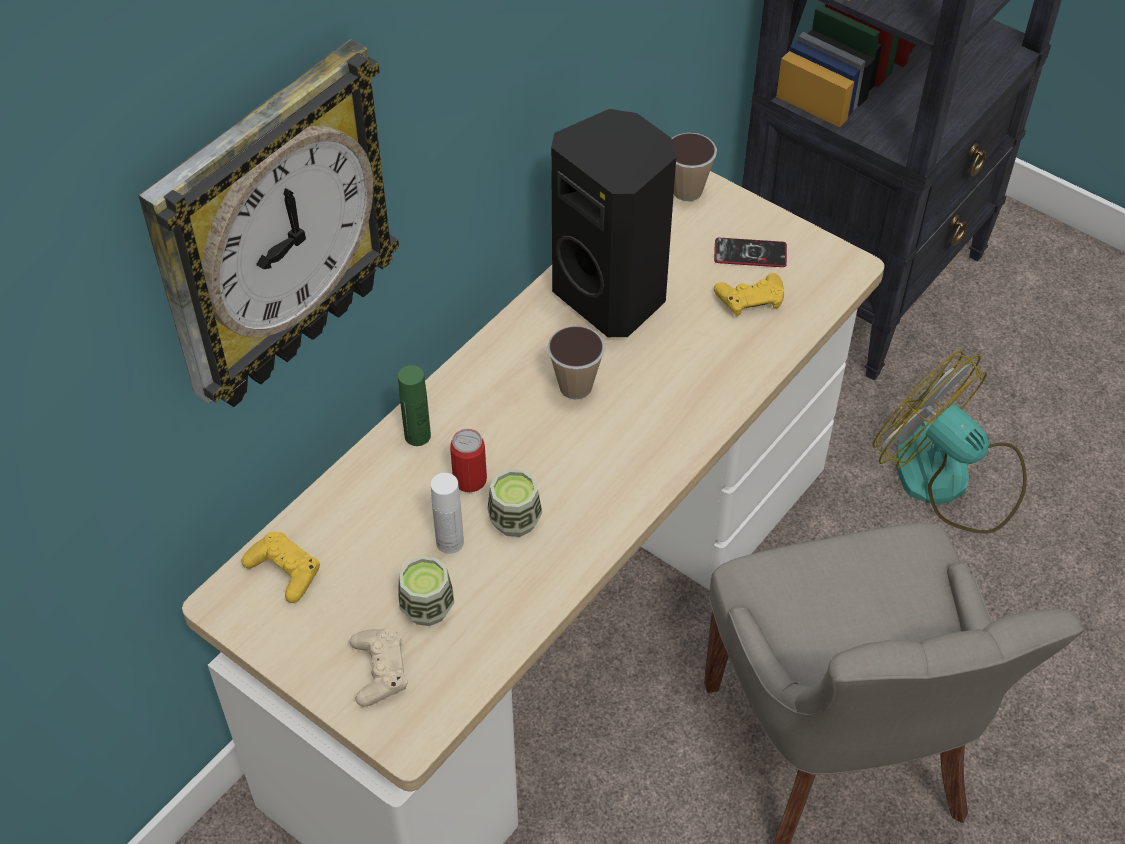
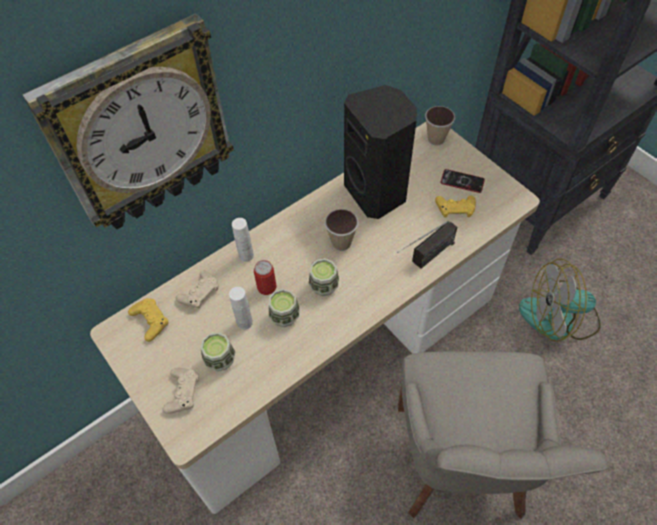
camera: 15 degrees right, 5 degrees up
green bottle [398,365,431,446] -> white bottle [232,218,254,262]
fan [872,350,1027,534] -> fan turned 60 degrees counterclockwise [519,259,601,342]
none -> beige game controller [176,270,219,309]
none -> cup [309,258,339,296]
none -> radio [397,221,457,269]

